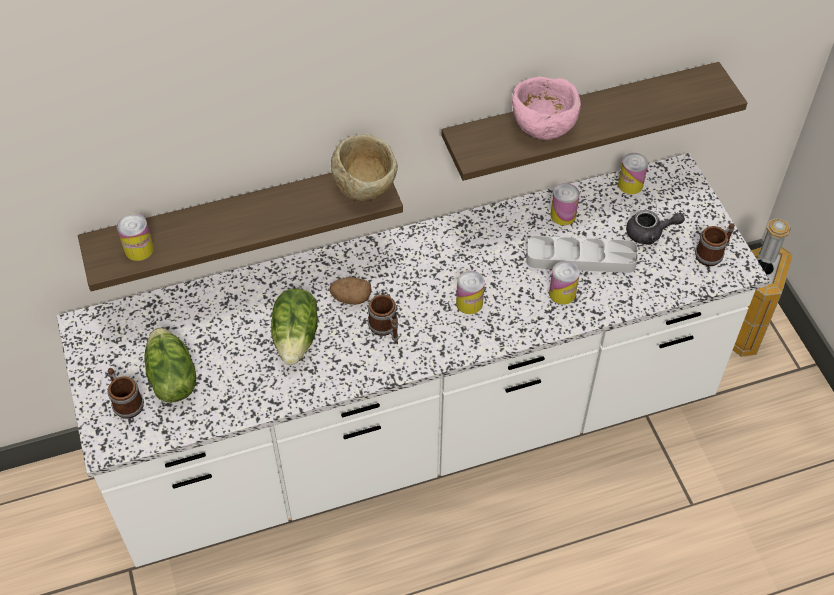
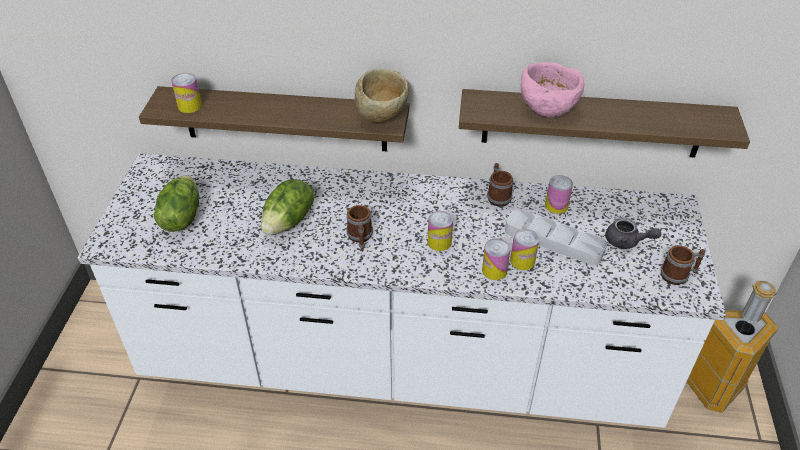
camera: 25 degrees right, 10 degrees down
mug [108,368,144,419] -> mug moved to [487,163,514,207]
potato [330,277,372,305] -> none
can [618,153,648,194] -> can moved to [482,238,510,280]

